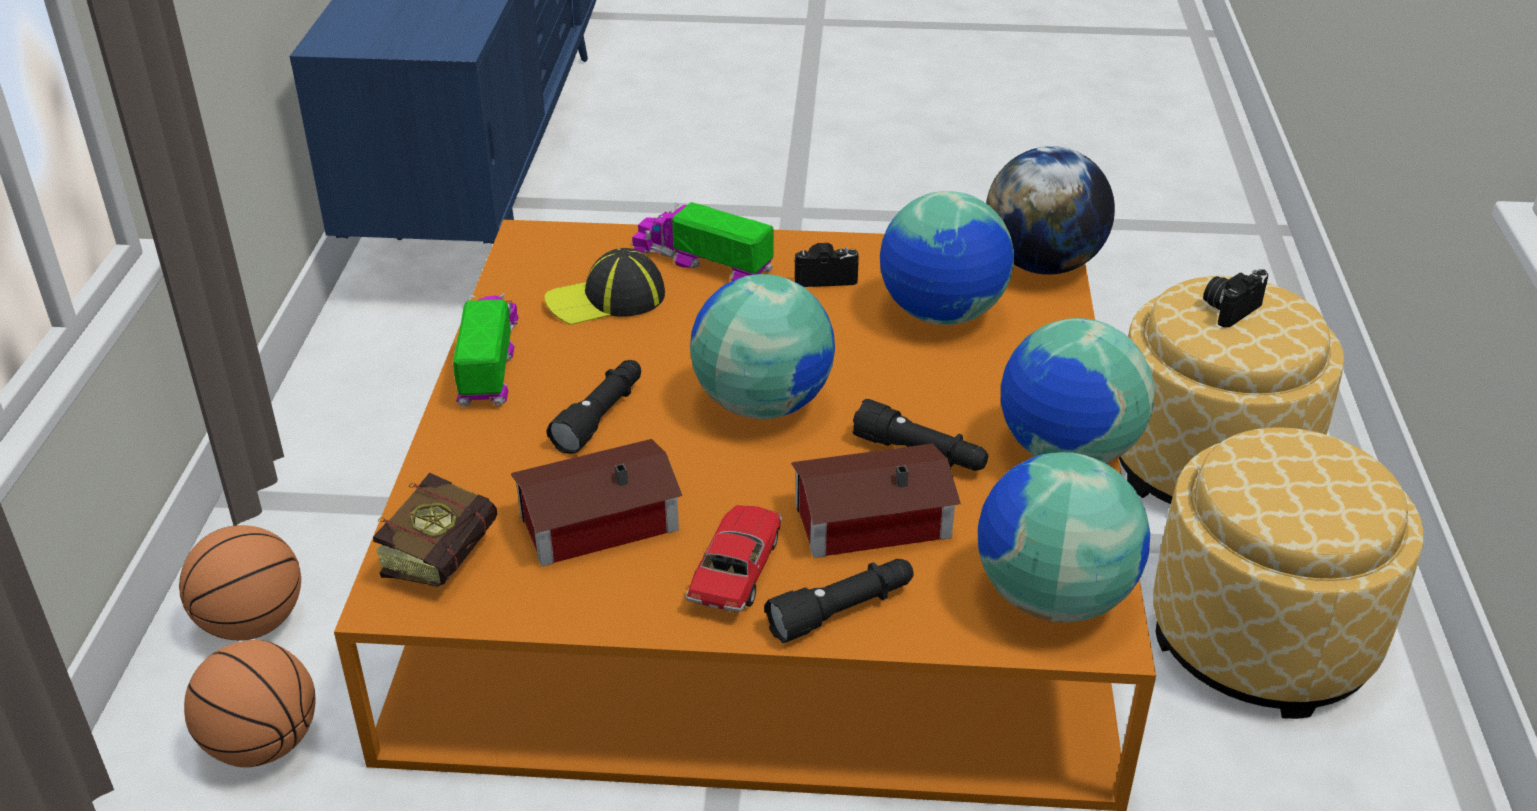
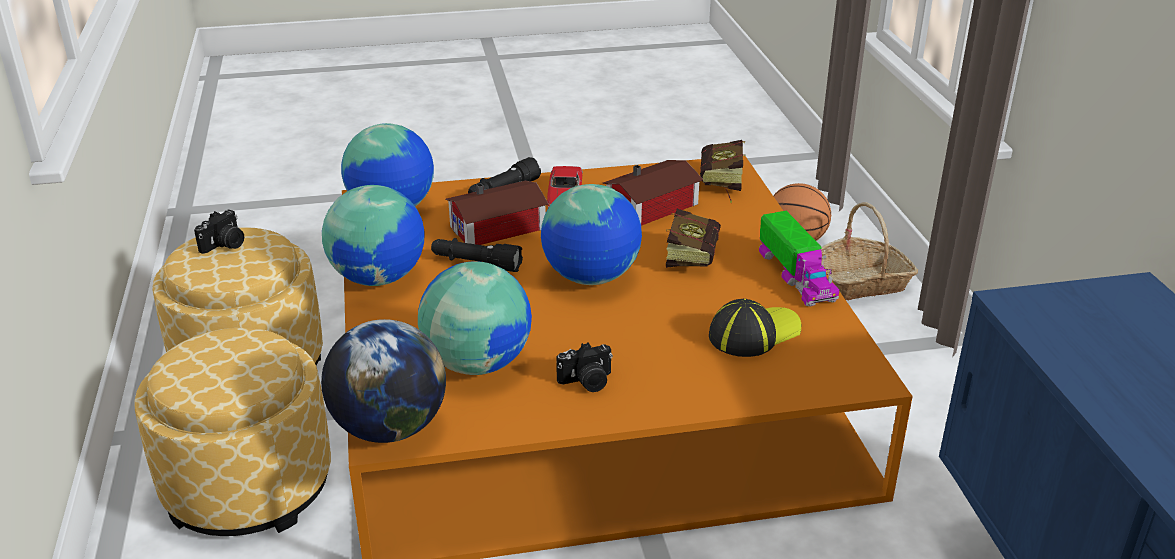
camera: 165 degrees right, 5 degrees down
basketball [179,525,301,640] -> basket [821,202,918,300]
black flashlight [547,360,641,454] -> book [666,209,721,268]
toy truck [631,202,773,281] -> none
camera [1203,269,1268,328] -> camera moved to [194,210,244,254]

